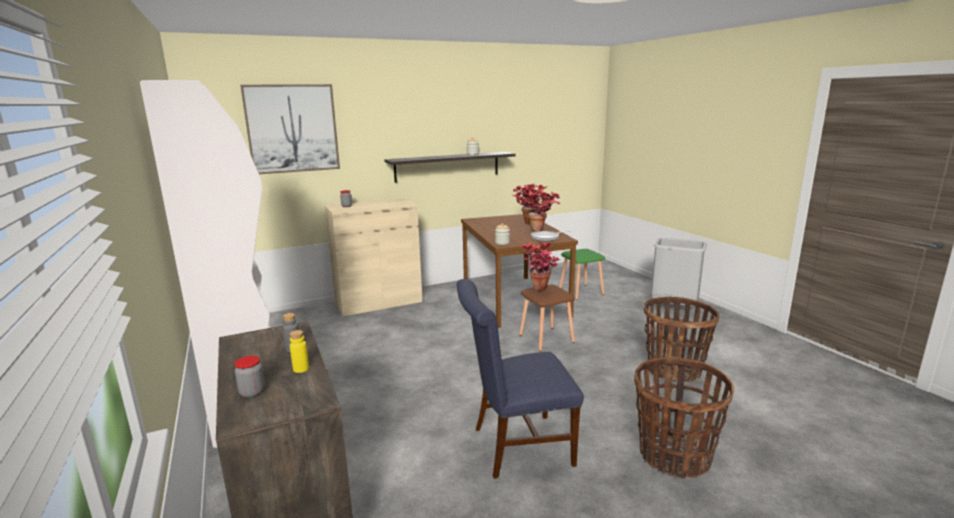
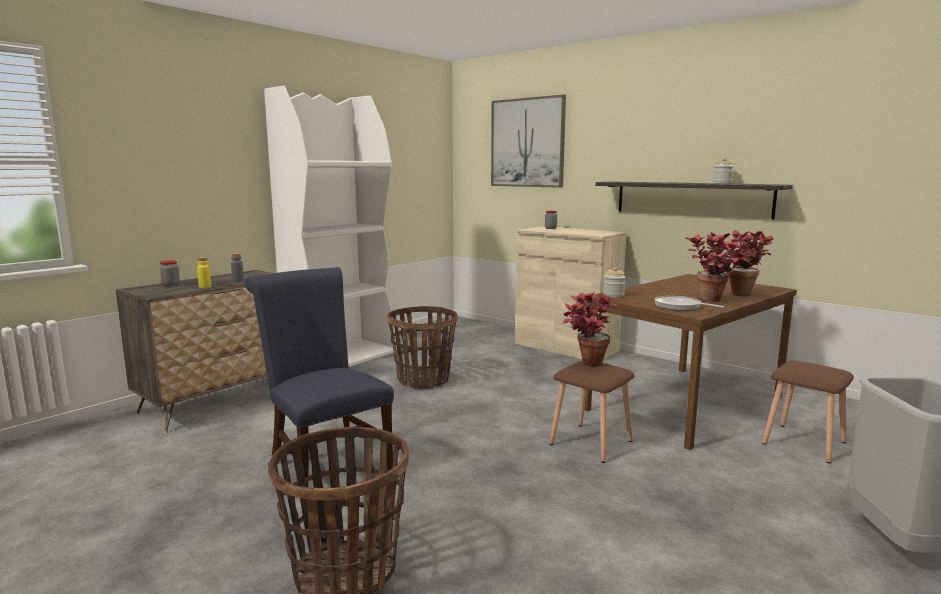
camera: 65 degrees right, 5 degrees down
green stool [559,249,605,300] -> brown stool [762,360,854,464]
basket [644,297,720,382] -> basket moved to [387,306,457,389]

